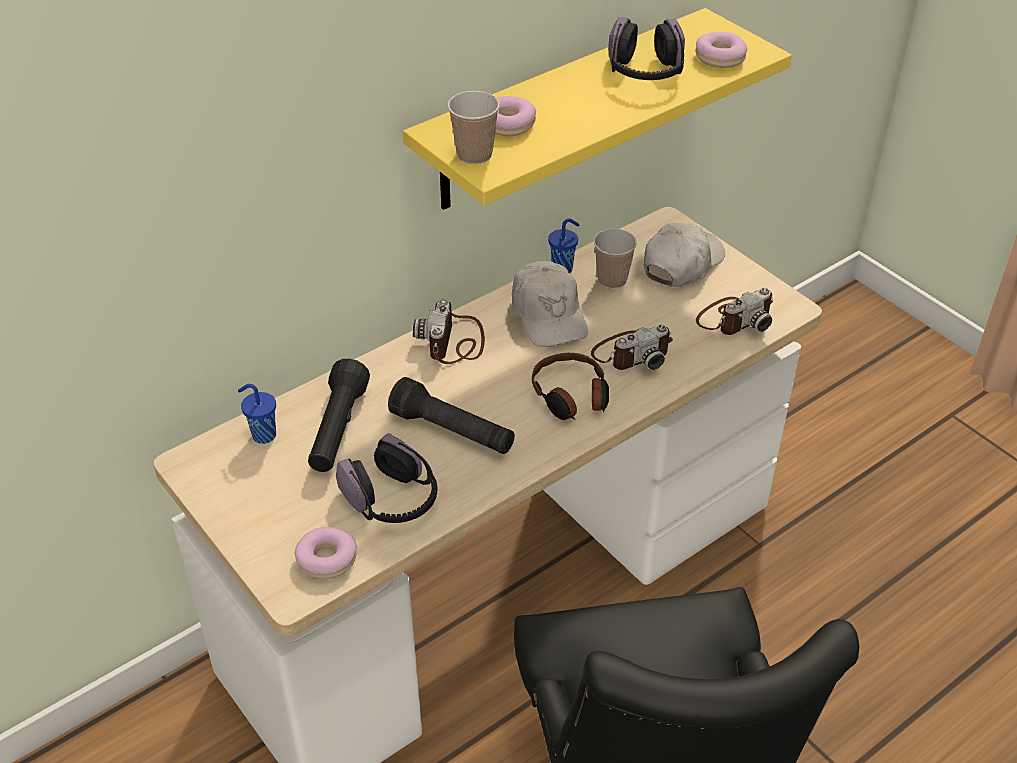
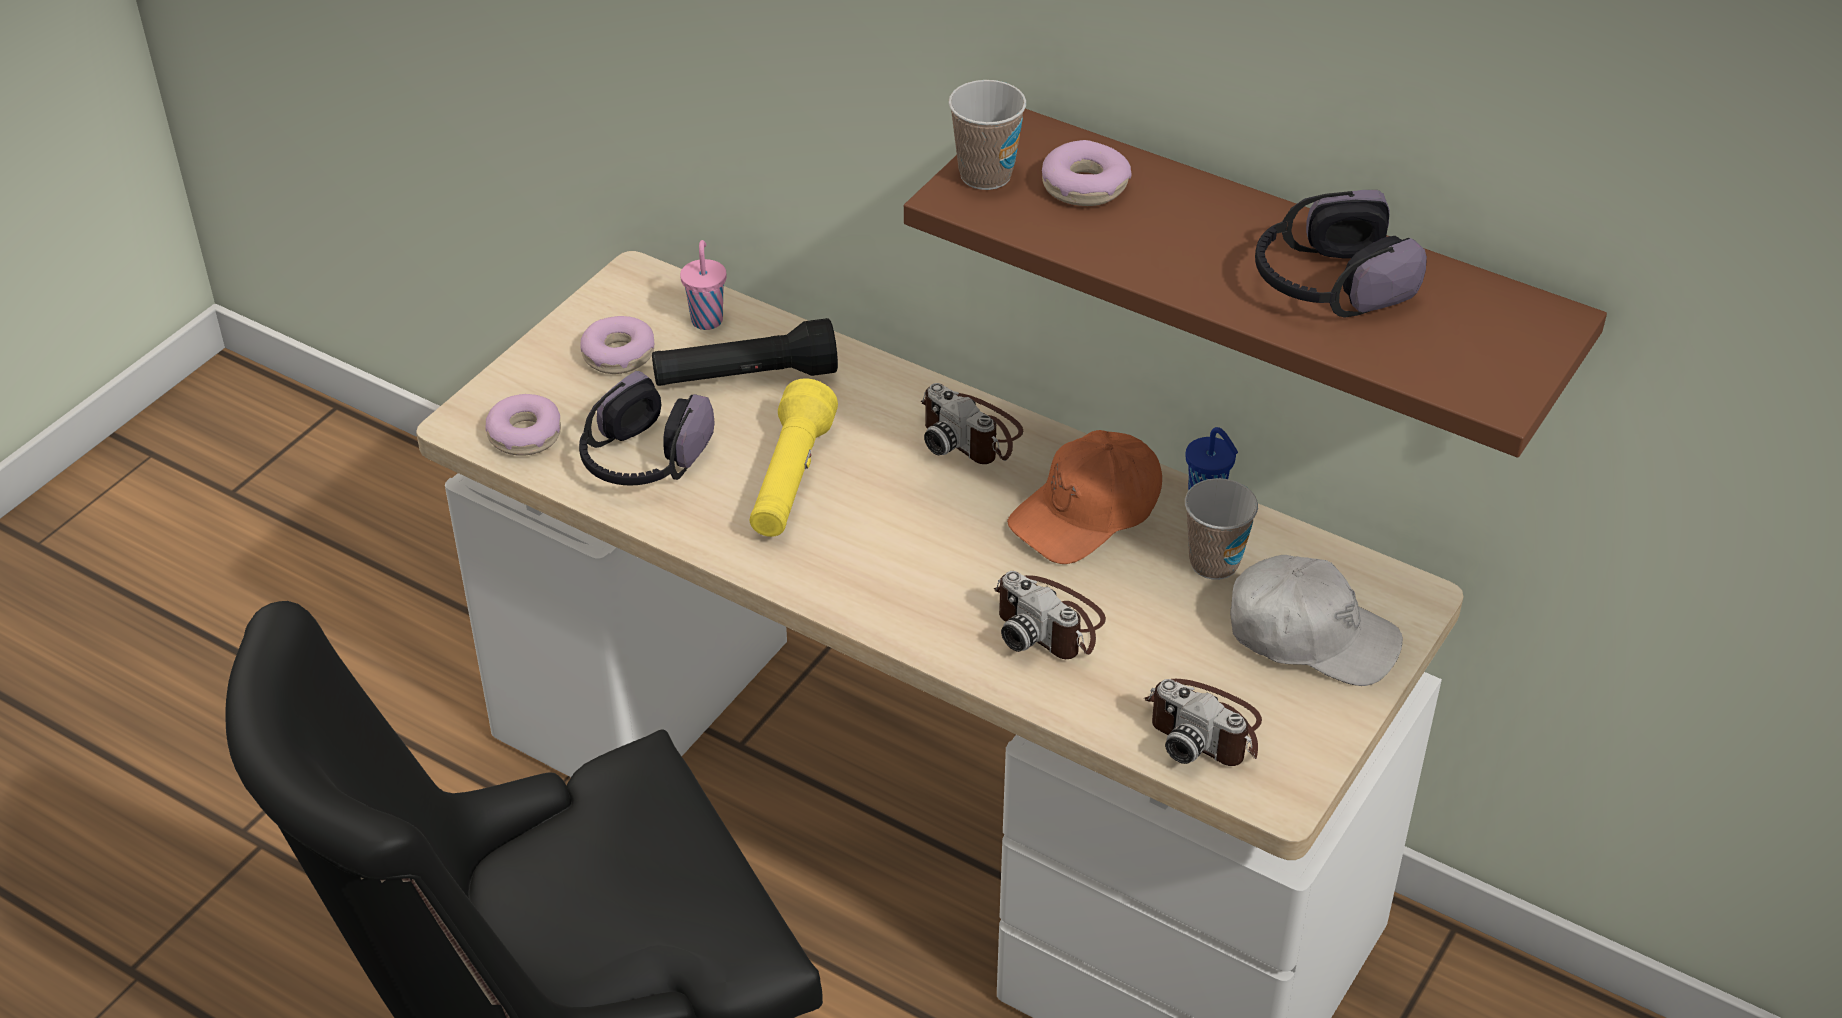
camera: 70 degrees right, 0 degrees up
blue cup [238,384,276,444] -> pink cup [680,240,726,330]
black flashlight [388,377,515,454] -> yellow flashlight [750,378,838,537]
yellow shelf [403,8,792,210] -> brown shelf [904,109,1607,458]
camera [413,299,485,364] -> camera turned 120 degrees counterclockwise [921,383,1023,464]
white cap [512,261,588,347] -> orange cap [1007,430,1162,564]
headphones [532,353,609,420] -> none
donut [695,32,747,68] -> donut moved to [580,316,655,374]

